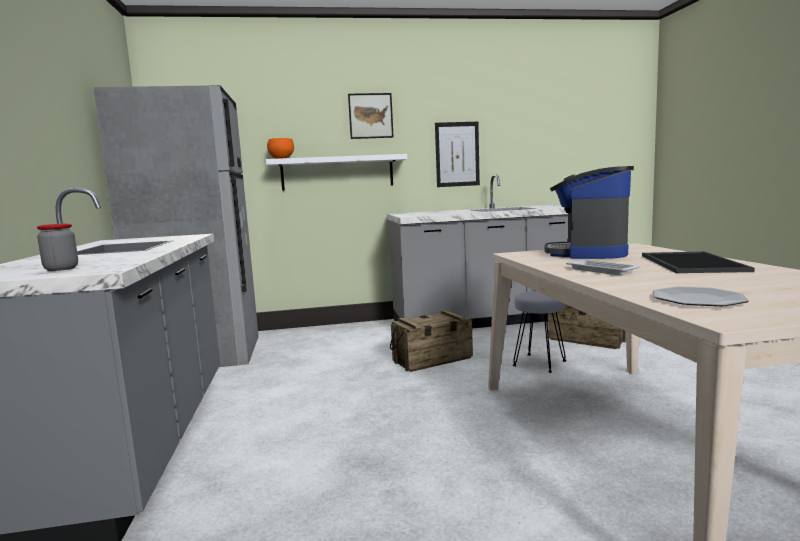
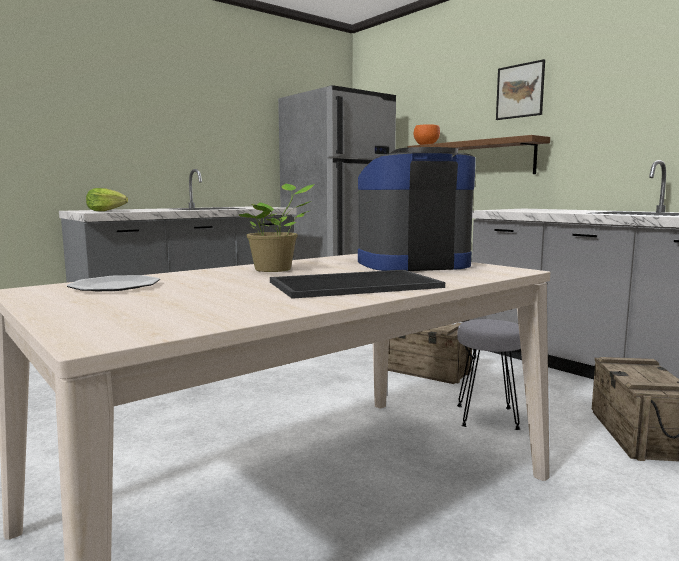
camera: 60 degrees right, 0 degrees up
jar [37,223,78,271] -> lettuce [86,188,128,211]
white shelf [266,154,407,191] -> brown shelf [408,135,550,174]
picture [435,122,480,187] -> none
white tray [566,260,640,275] -> potted plant [239,184,314,272]

